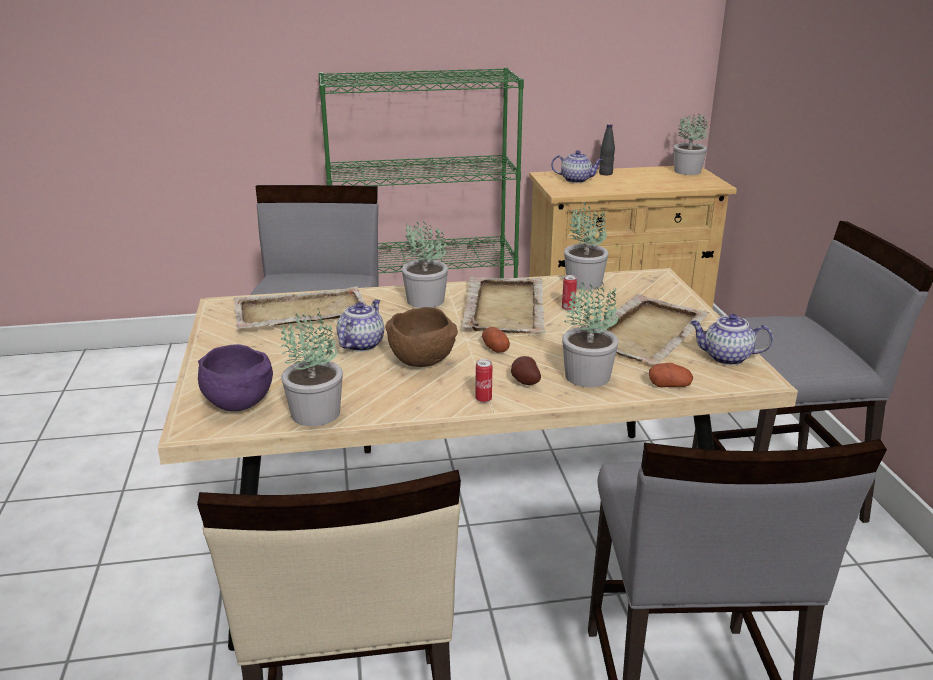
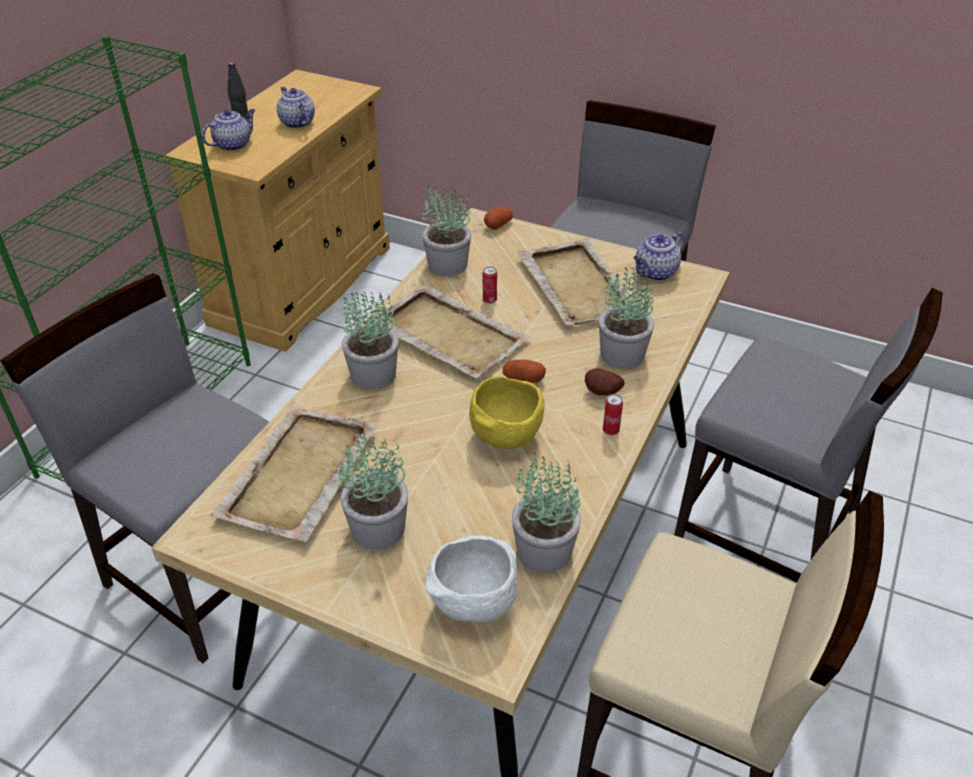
camera: 55 degrees left, 15 degrees up
purple bowl [198,344,273,411] -> white bowl [425,536,517,622]
teapot [337,299,384,352] -> teapot moved to [277,87,315,129]
brown bowl [385,307,458,367] -> yellow bowl [469,376,544,449]
potato [649,363,693,387] -> potato moved to [484,206,513,230]
potted plant [674,114,708,175] -> potted plant moved to [338,432,408,550]

